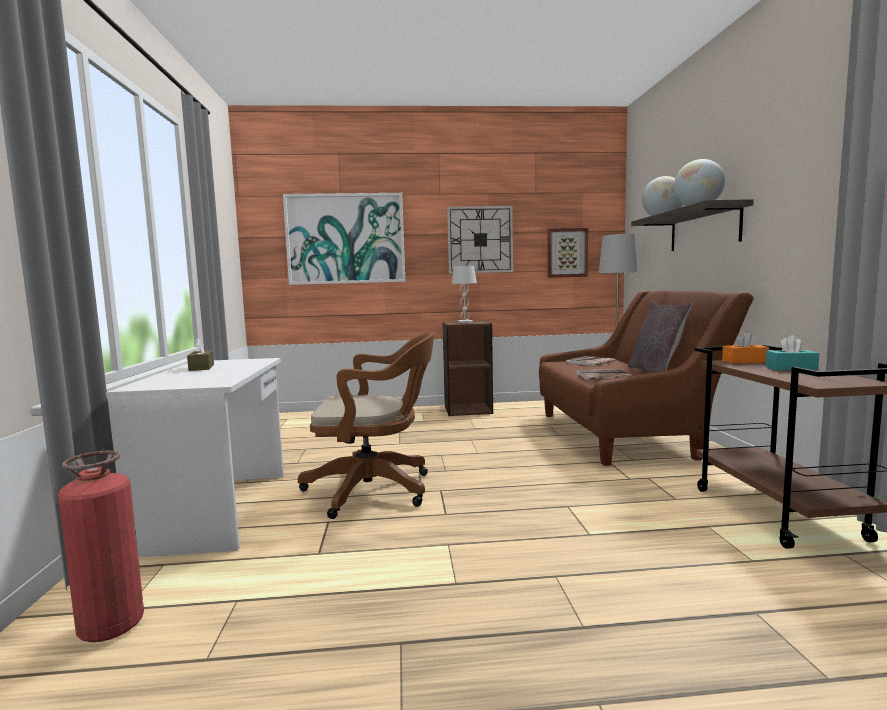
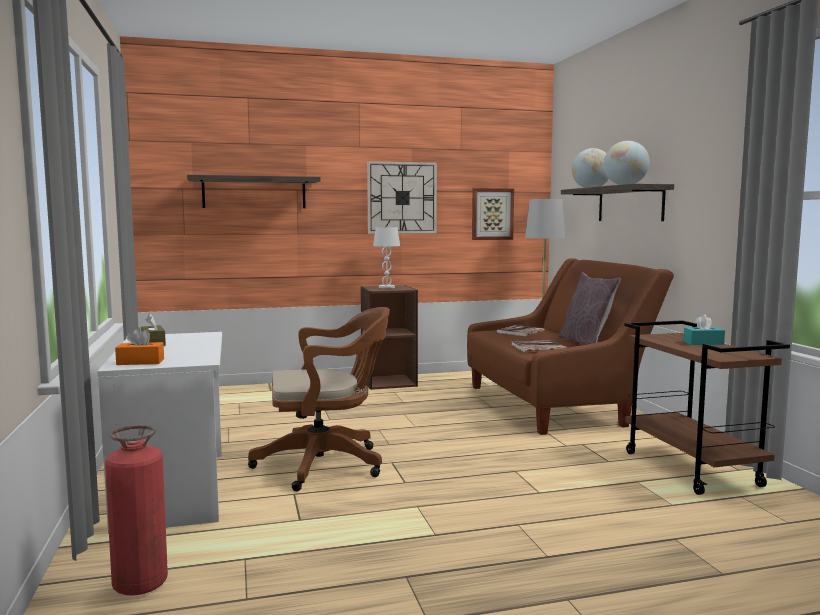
camera: 10 degrees left, 0 degrees up
picture [283,193,405,285] -> shelf [187,175,321,208]
orange tissue box [722,332,769,364] -> orange tissue box moved to [115,328,164,365]

